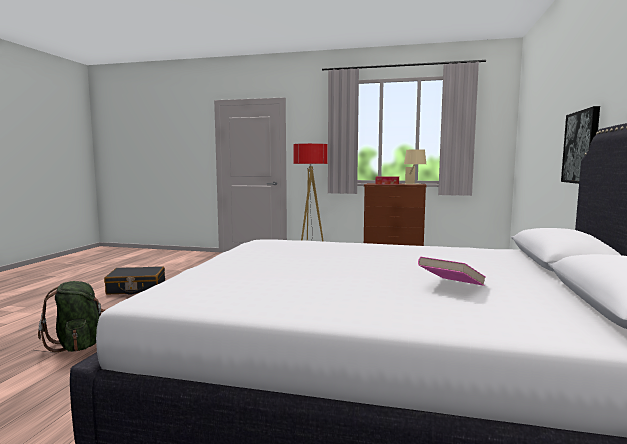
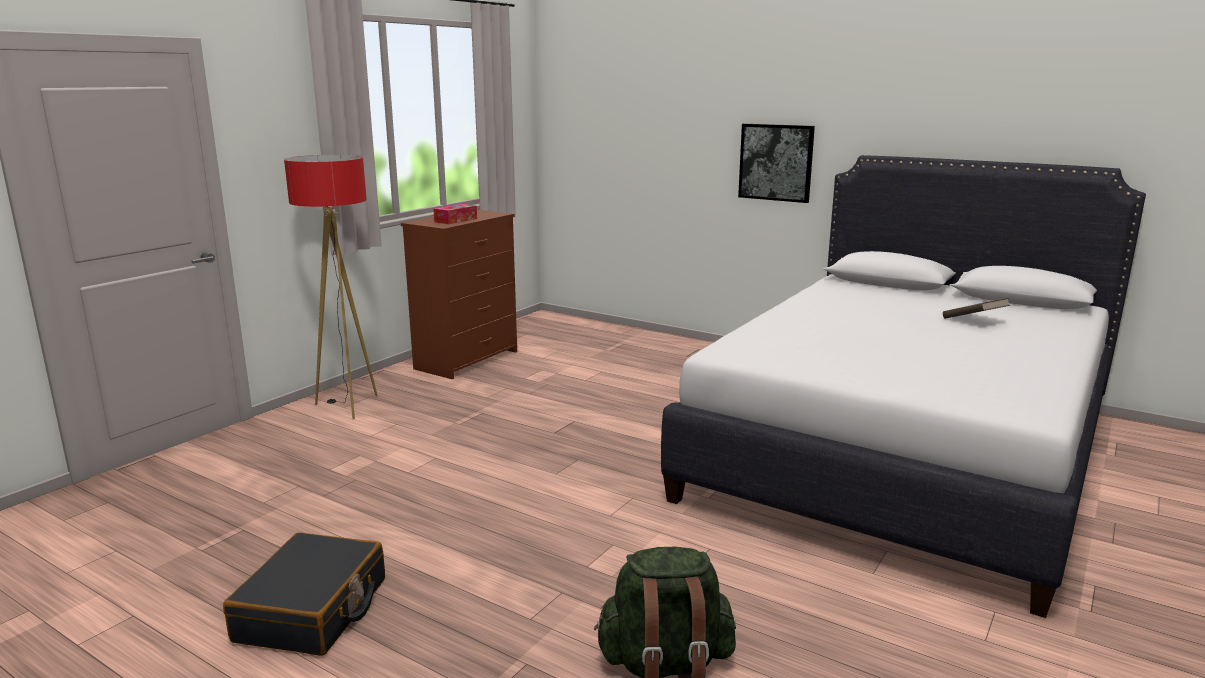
camera: 70 degrees left, 10 degrees up
beige table lamp [404,149,426,184] -> none
pink book [418,257,486,286] -> brown book [943,298,1010,319]

